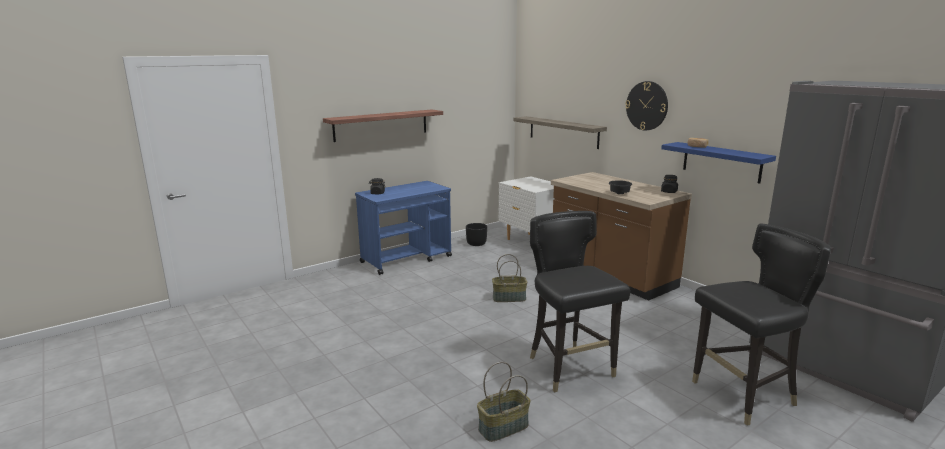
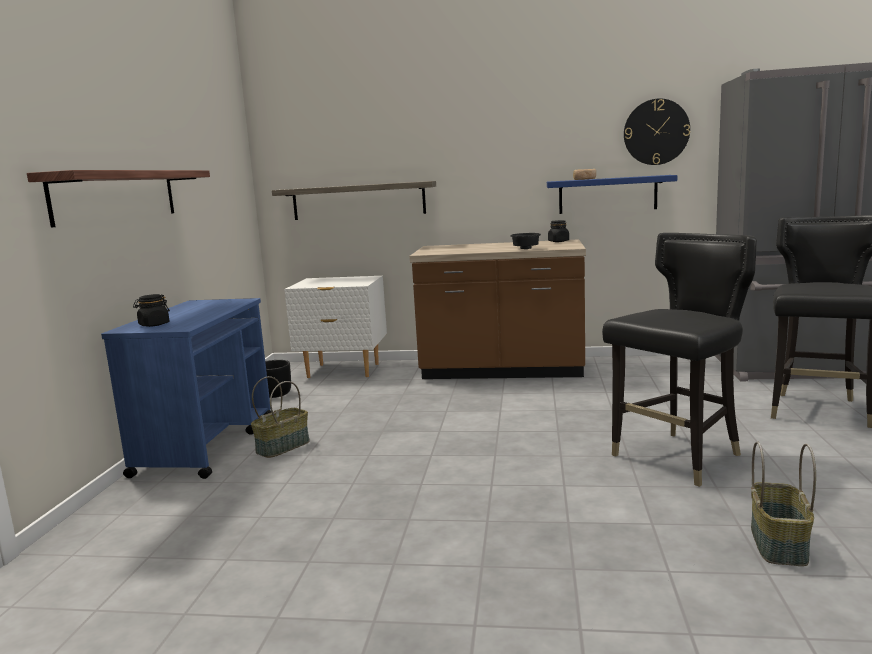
camera: 45 degrees left, 5 degrees down
basket [492,254,527,302] -> basket moved to [251,376,310,458]
black chair [530,211,630,393] -> black chair turned 120 degrees clockwise [602,233,757,487]
wall clock [625,81,668,130] -> wall clock moved to [624,99,690,165]

